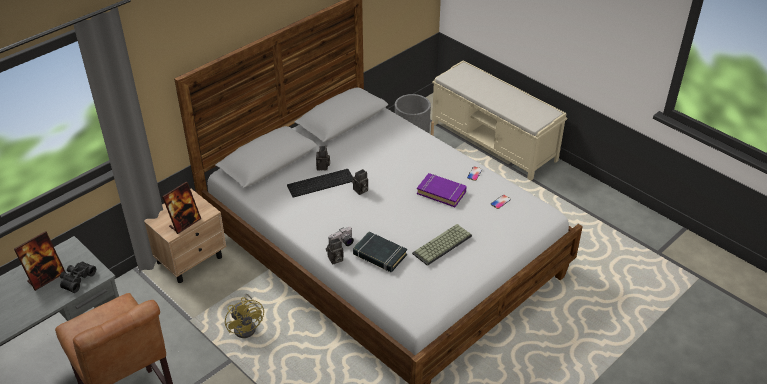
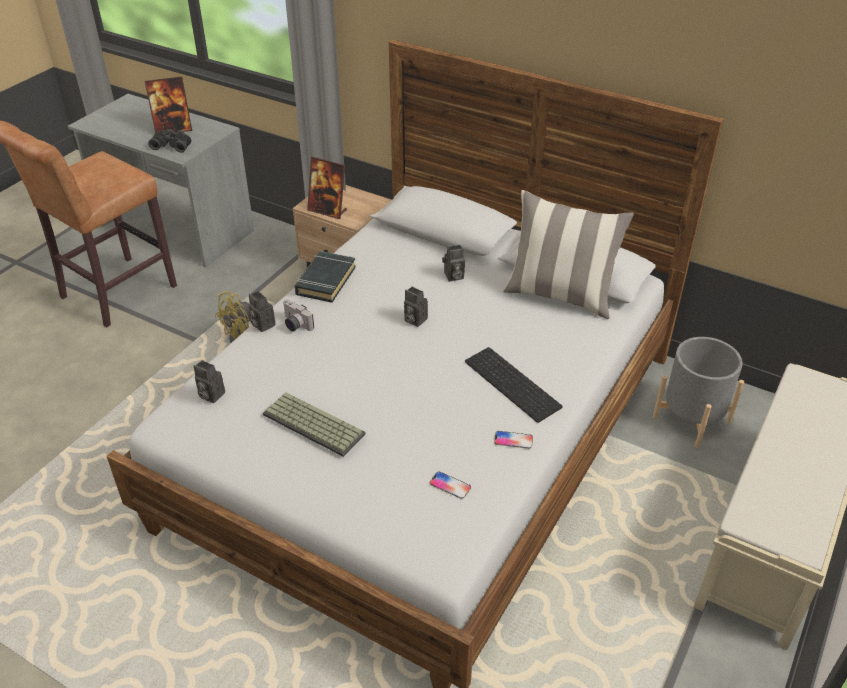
camera: 75 degrees right, 0 degrees up
picture frame [14,231,65,291] -> picture frame turned 45 degrees counterclockwise [145,76,192,133]
keyboard [287,169,353,198] -> keyboard moved to [465,347,563,423]
black book [353,232,407,272] -> black book moved to [294,251,356,303]
purple book [417,173,467,207] -> none
none -> camera [194,360,225,403]
none -> pillow [503,190,634,319]

